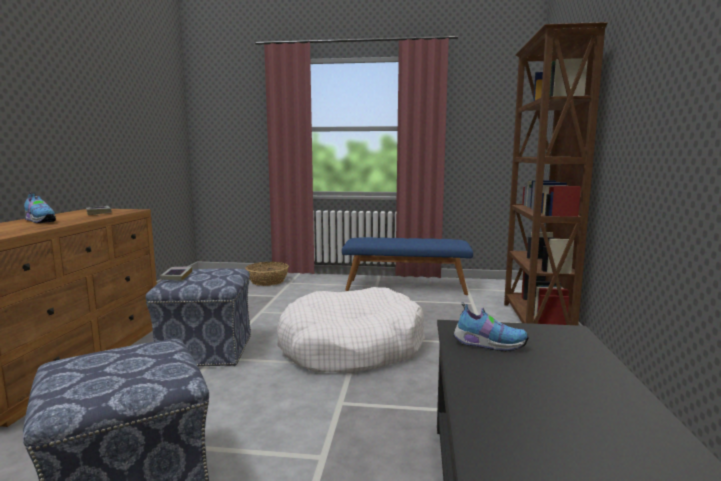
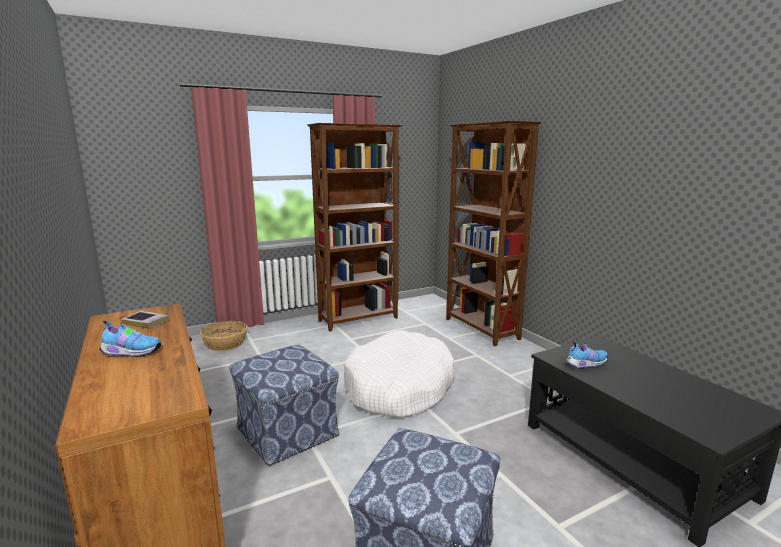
camera: 35 degrees left, 5 degrees up
book [160,266,192,281] -> none
blue bench [342,237,473,295] -> brown bookcase [307,123,402,332]

